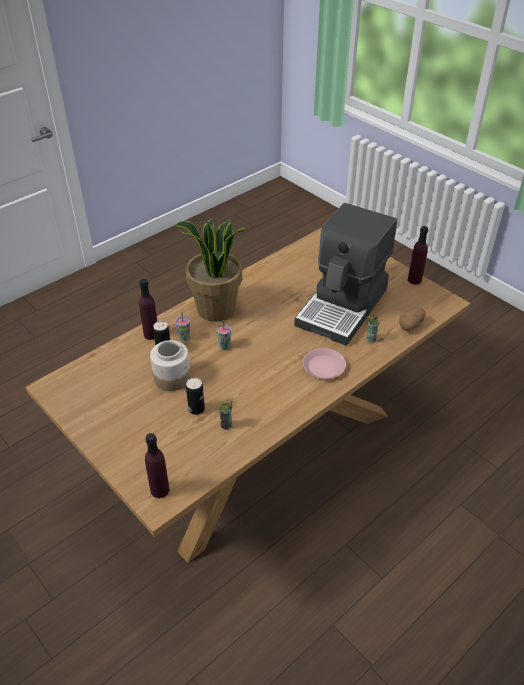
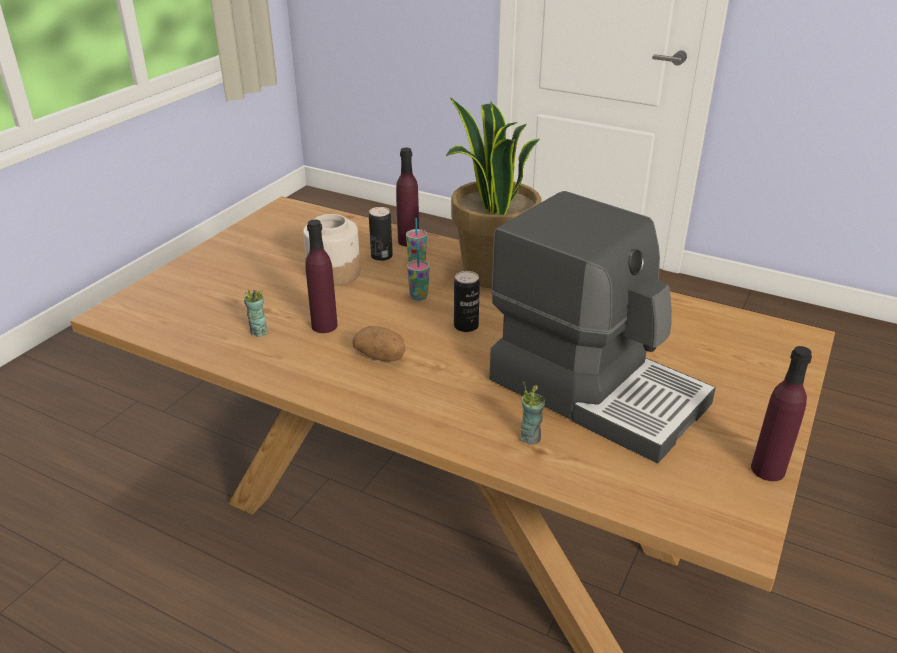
camera: 70 degrees right, 10 degrees down
purple bottle [145,433,169,498] -> purple bottle moved to [305,220,337,333]
can [186,378,205,415] -> can moved to [454,271,480,332]
coffee machine [294,203,397,346] -> coffee machine turned 150 degrees counterclockwise [490,191,716,463]
pink plate [303,348,346,379] -> none
potato [399,308,425,331] -> potato moved to [352,326,405,362]

